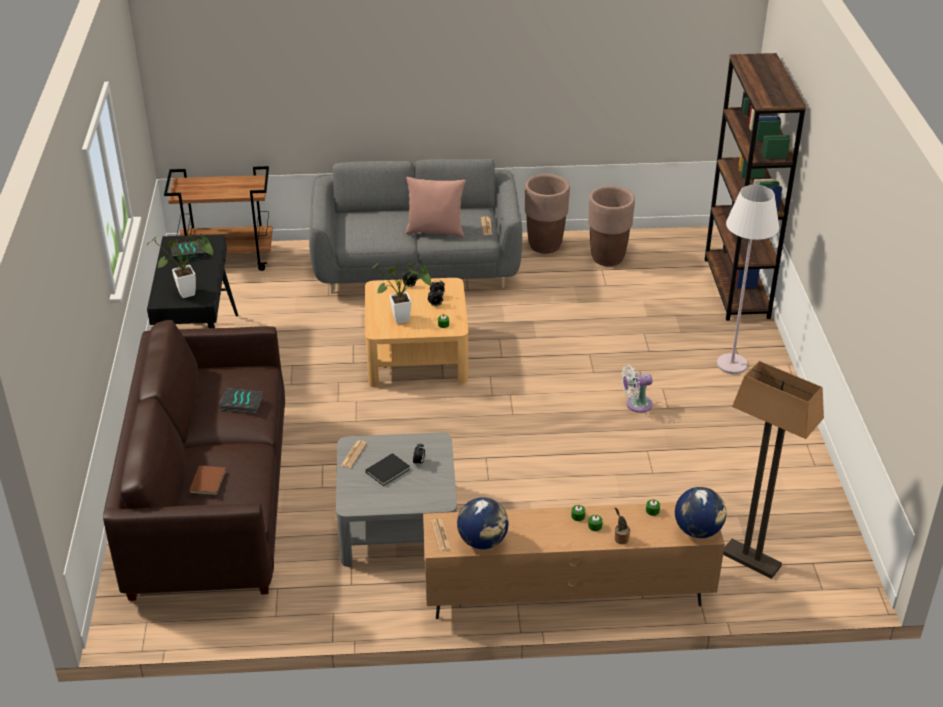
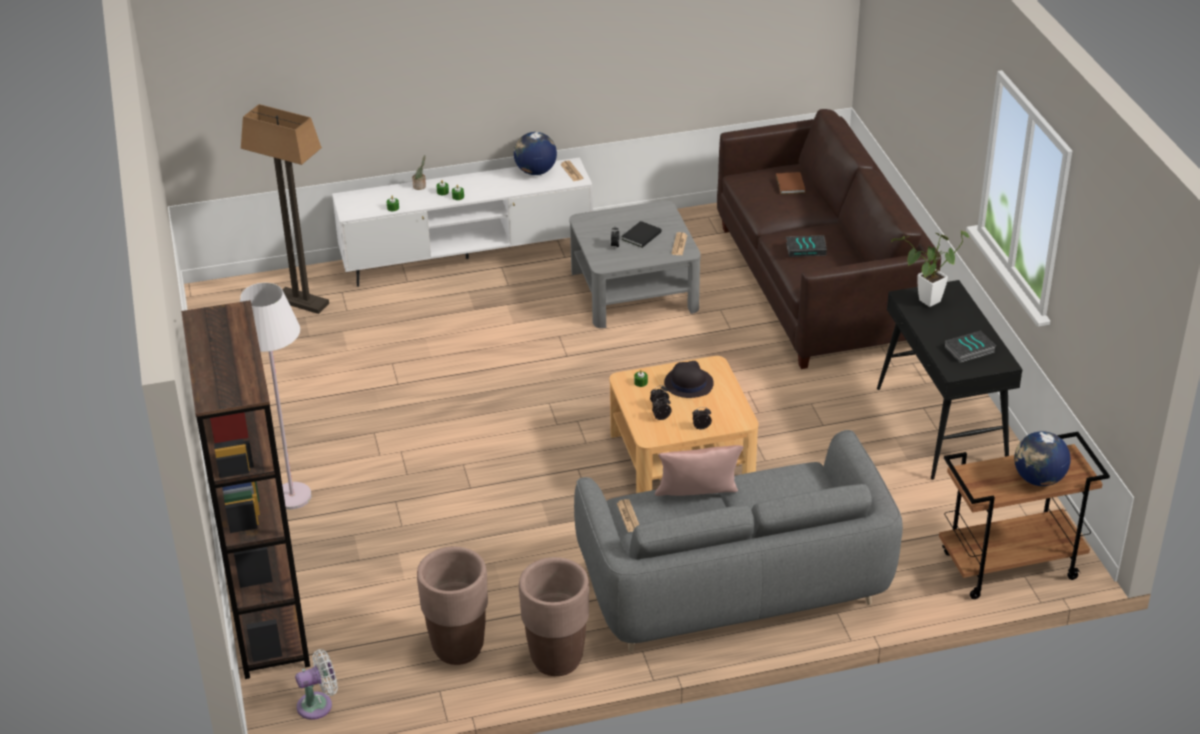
camera: 170 degrees right, 0 degrees up
potted plant [368,262,432,324] -> black hat [664,361,714,398]
brown tv stand [423,502,725,619] -> white tv stand [332,157,593,287]
white fan [621,365,652,413] -> white fan moved to [295,649,338,720]
globe [675,487,726,538] -> globe moved to [1014,431,1071,486]

